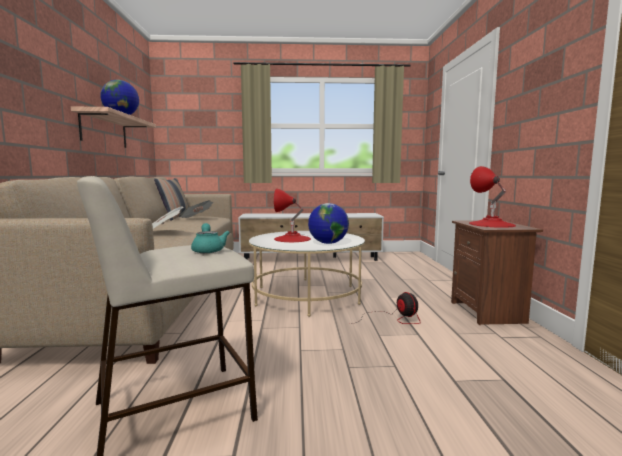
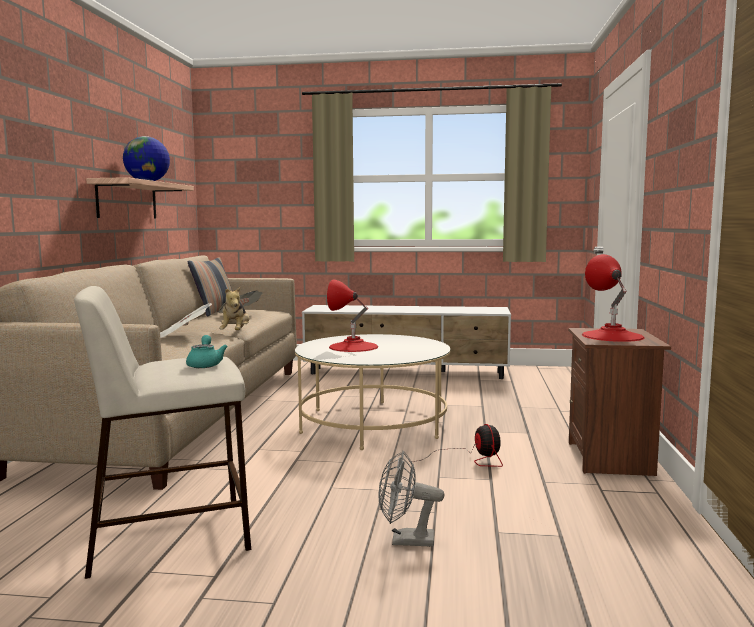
camera: 10 degrees right, 0 degrees up
globe [308,203,349,244] -> none
none -> plush toy [219,287,249,330]
none -> grey fan [379,451,444,547]

